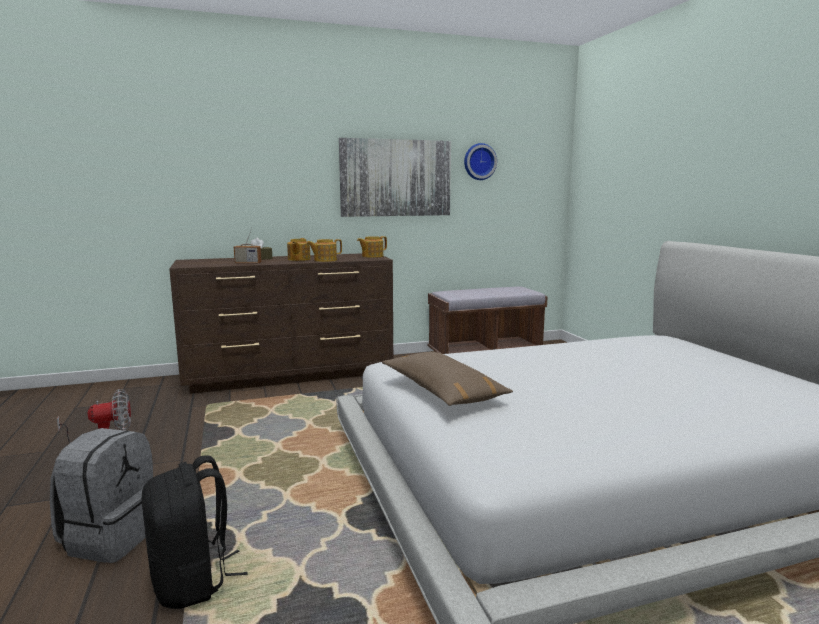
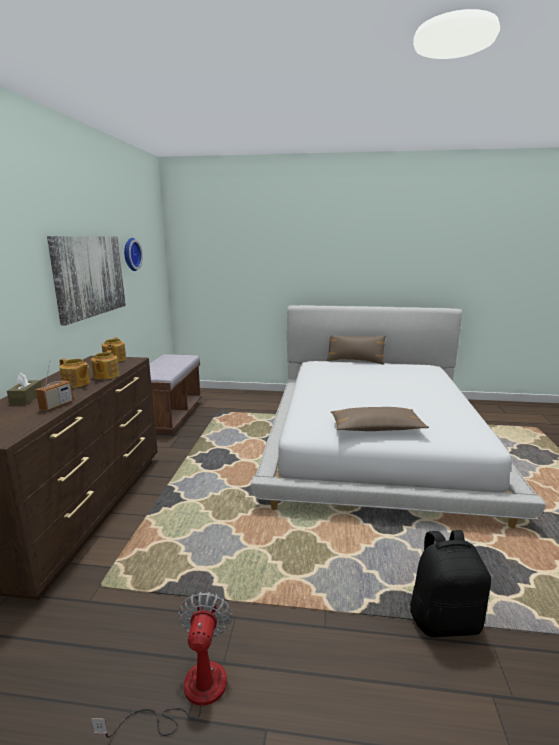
camera: 65 degrees left, 5 degrees up
grey backpack [50,428,153,563] -> none
none -> brown pillow [326,335,386,364]

